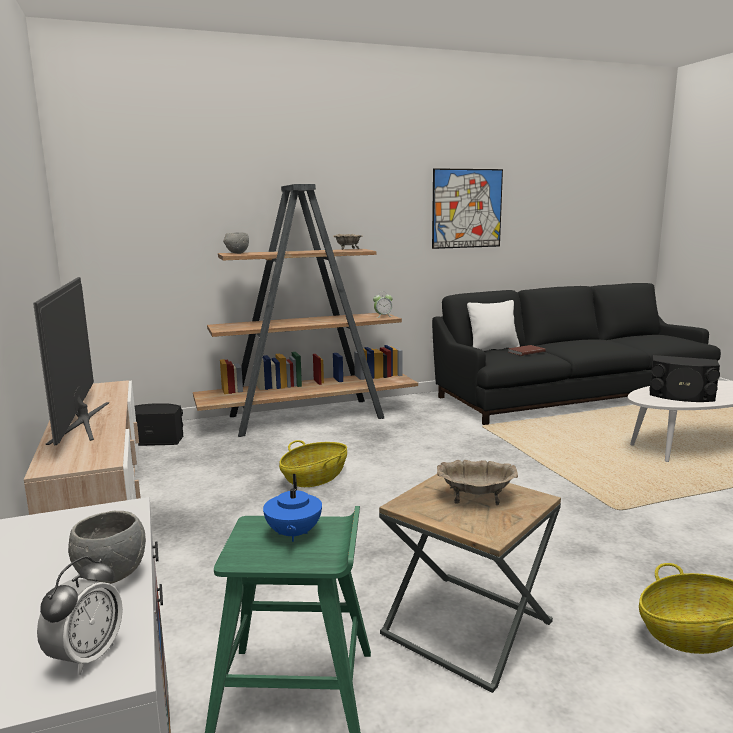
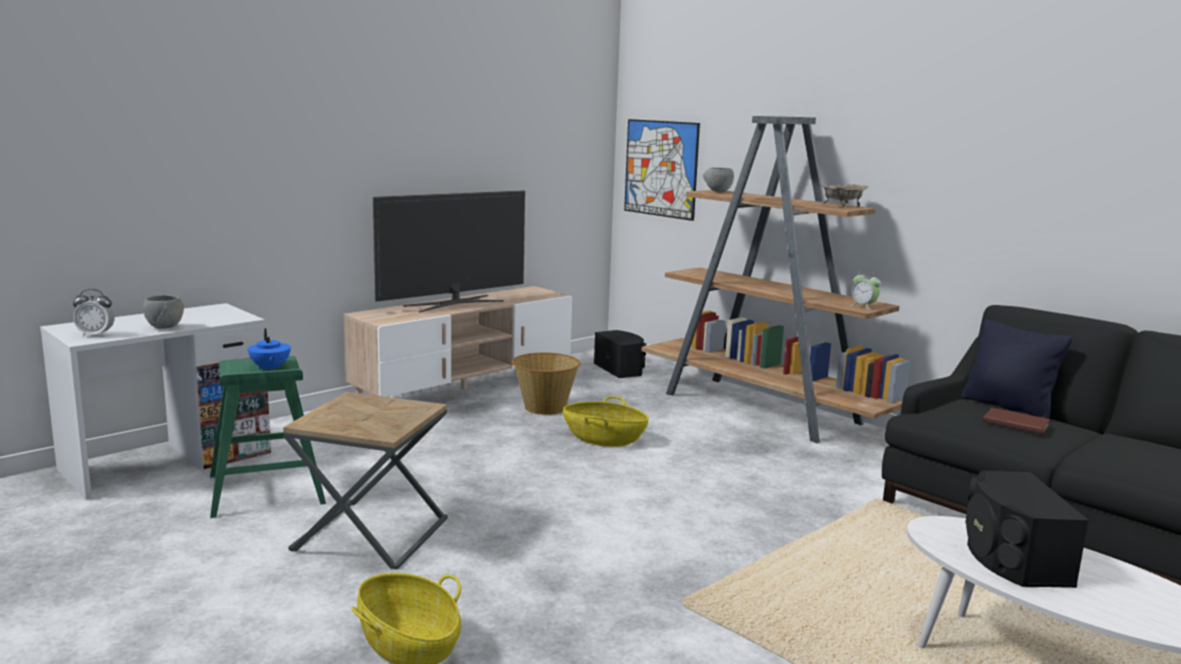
camera: 65 degrees right, 0 degrees up
blue teapot [263,474,322,542] -> blue teapot turned 90 degrees counterclockwise [248,328,291,371]
picture [432,168,503,249] -> picture moved to [624,119,700,221]
beige bowl [437,460,518,505] -> none
white pillow [467,300,520,351] -> black pillow [961,319,1072,419]
none -> basket [512,353,580,415]

